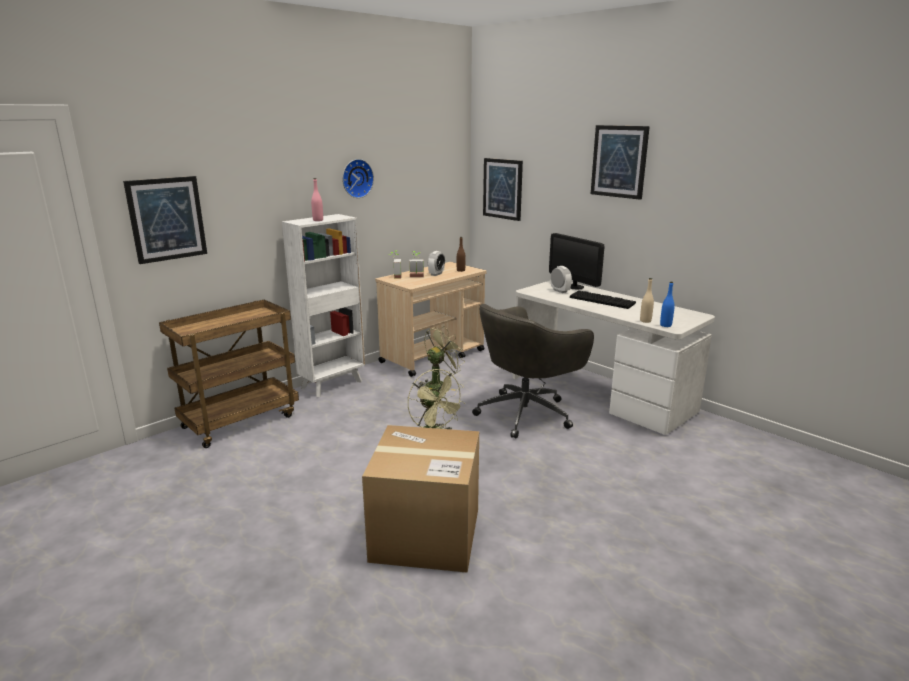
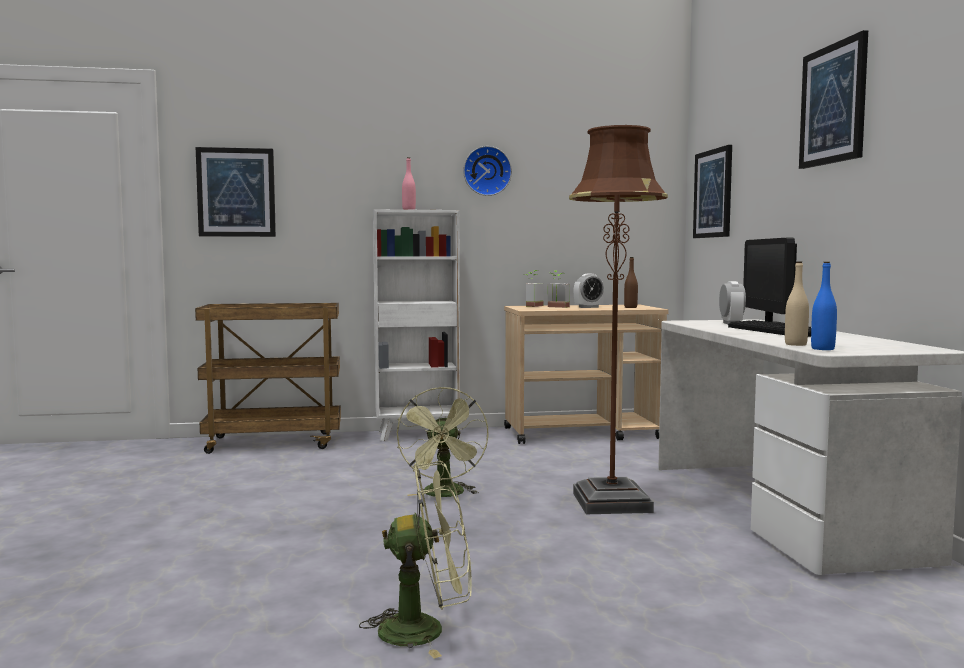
camera: 35 degrees right, 15 degrees down
cardboard box [362,425,479,573] -> none
green fan [417,327,465,391] -> green fan moved to [359,461,472,659]
grey office chair [472,304,594,439] -> brown floor lamp [569,125,668,514]

